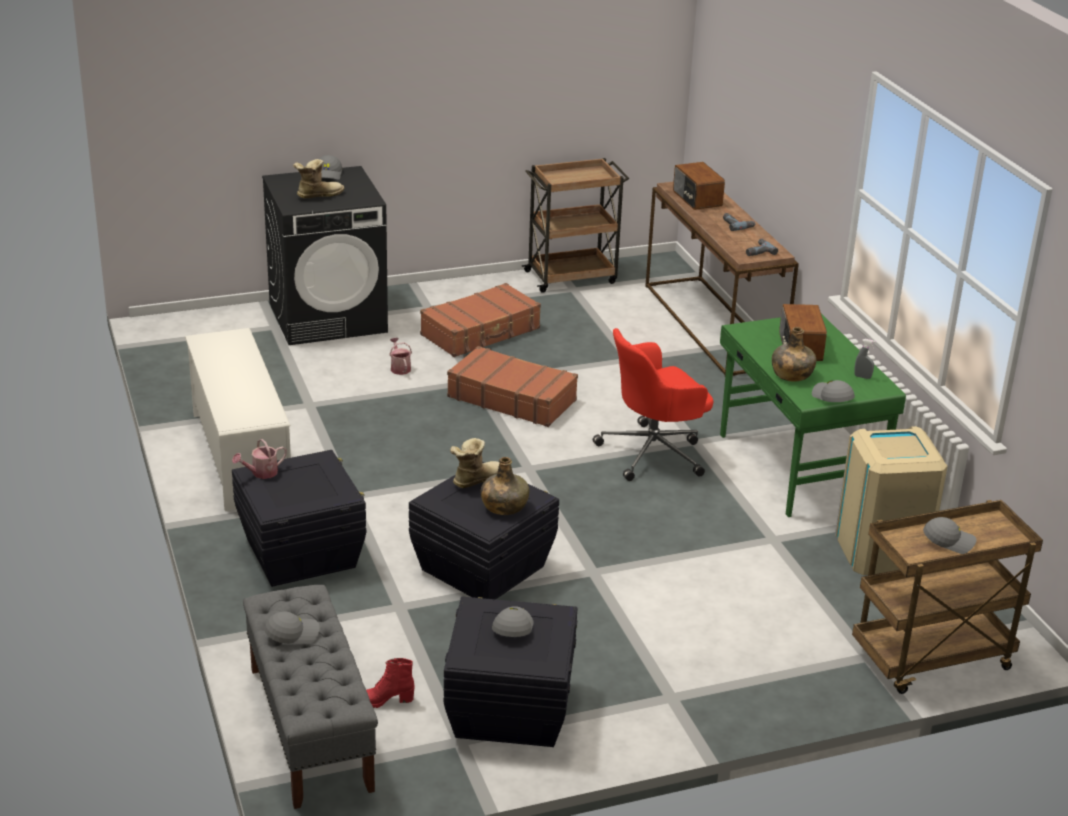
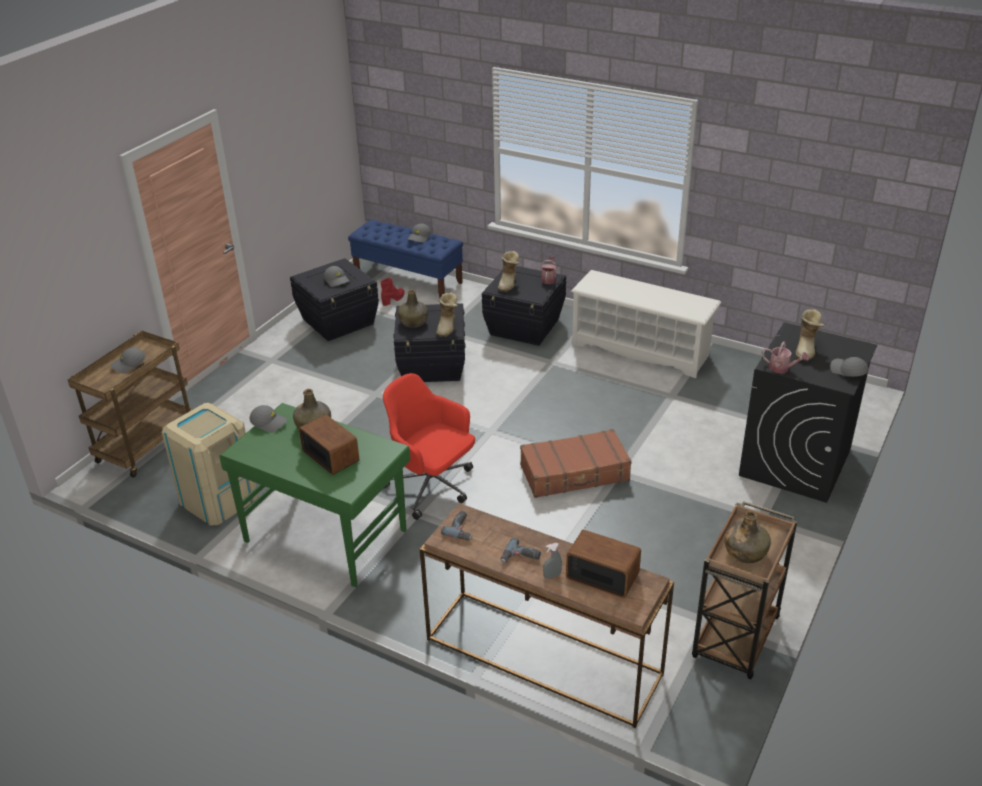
camera: 140 degrees right, 5 degrees up
grey bench [243,585,378,809] -> blue bench [348,220,463,298]
watering can [389,338,412,375] -> watering can moved to [761,341,809,373]
brown suitcase [420,283,541,357] -> none
red office chair [593,328,713,481] -> red office chair turned 75 degrees counterclockwise [383,373,475,520]
grey spray bottle [854,339,876,379] -> grey spray bottle moved to [543,543,562,579]
none -> boot [498,251,519,292]
none -> green bottle [724,511,771,563]

